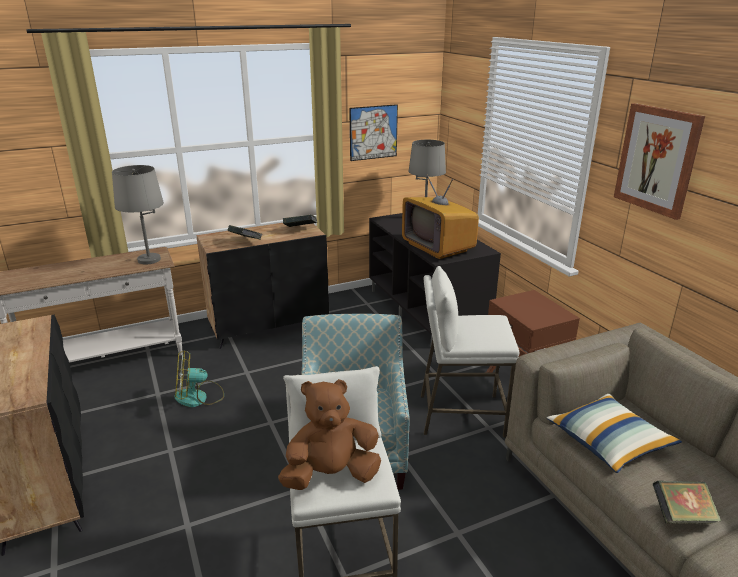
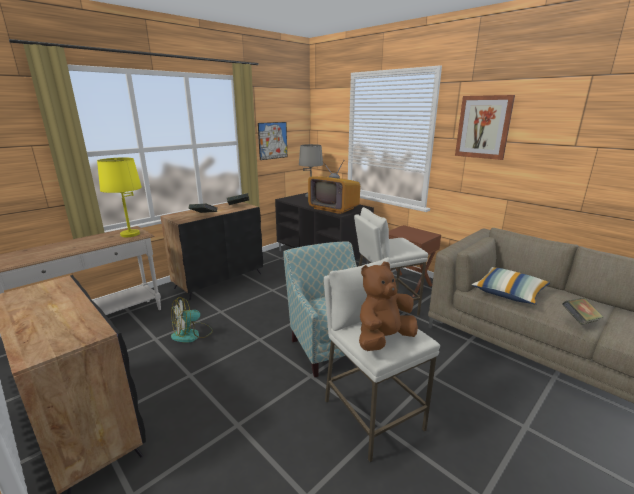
camera: 20 degrees left, 5 degrees down
grey table lamp [112,165,164,264] -> yellow table lamp [97,157,142,237]

